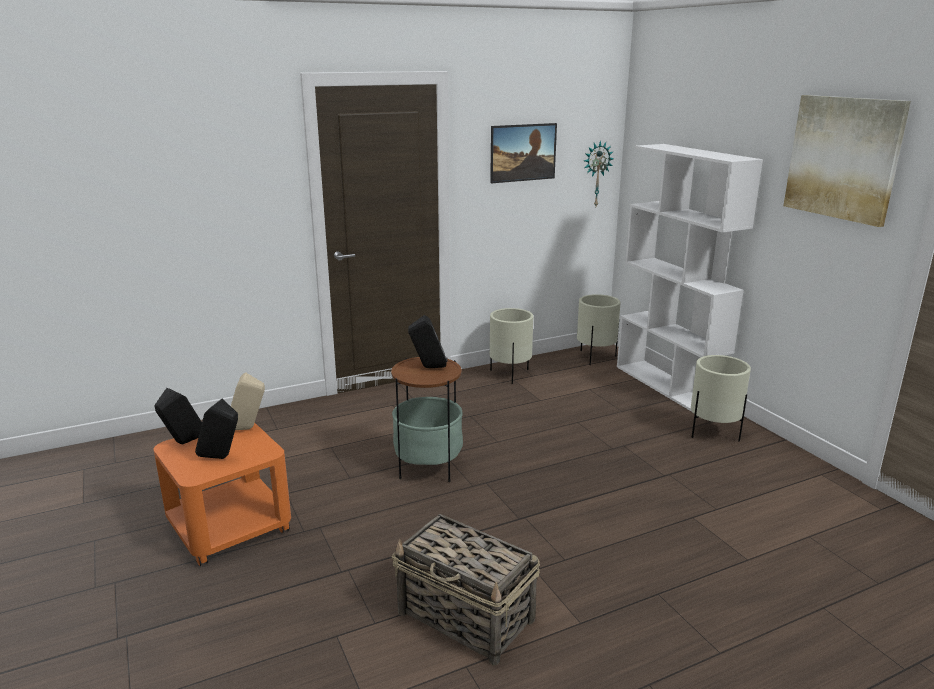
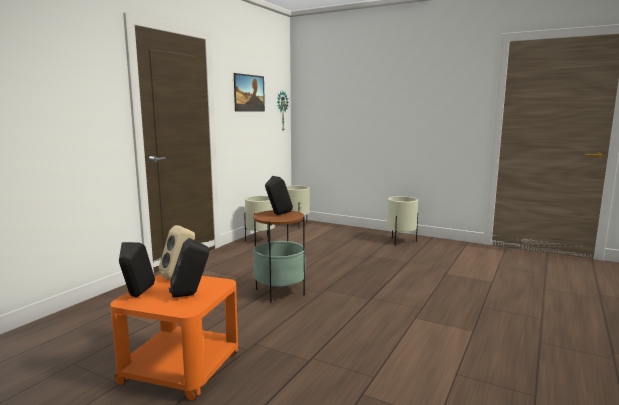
camera: 35 degrees left, 10 degrees down
basket [392,514,540,665] -> none
white bookcase [617,144,763,412] -> none
picture [783,95,911,227] -> none

